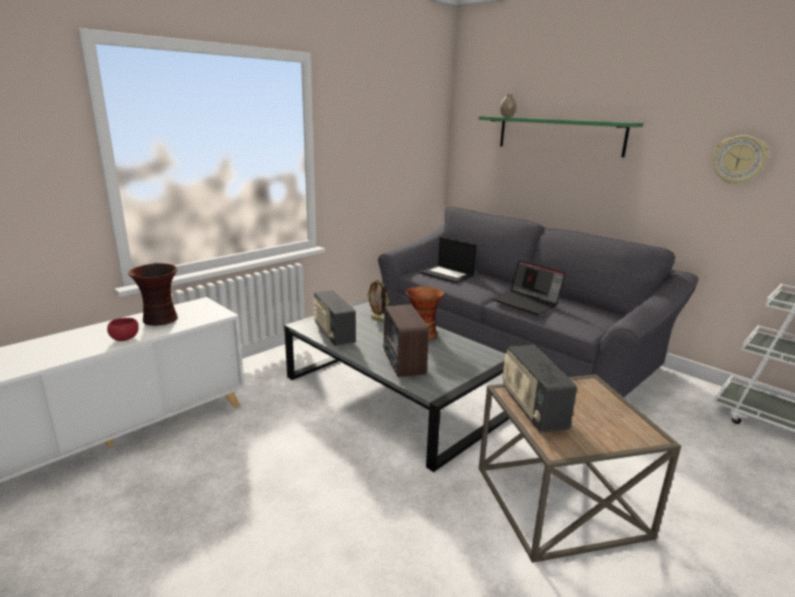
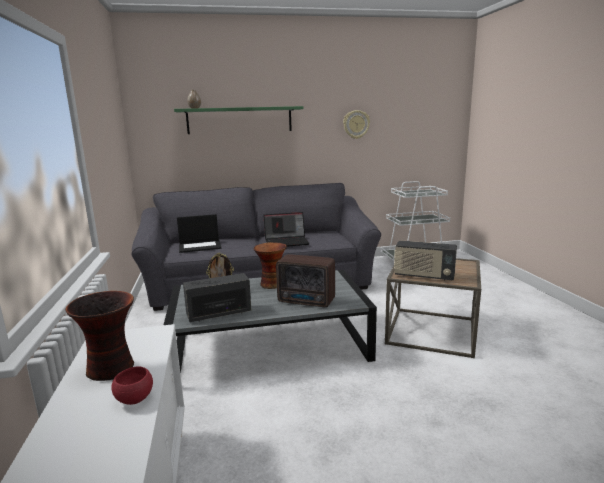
camera: 55 degrees left, 5 degrees down
radio [313,290,356,346] -> radio turned 150 degrees clockwise [183,273,251,322]

